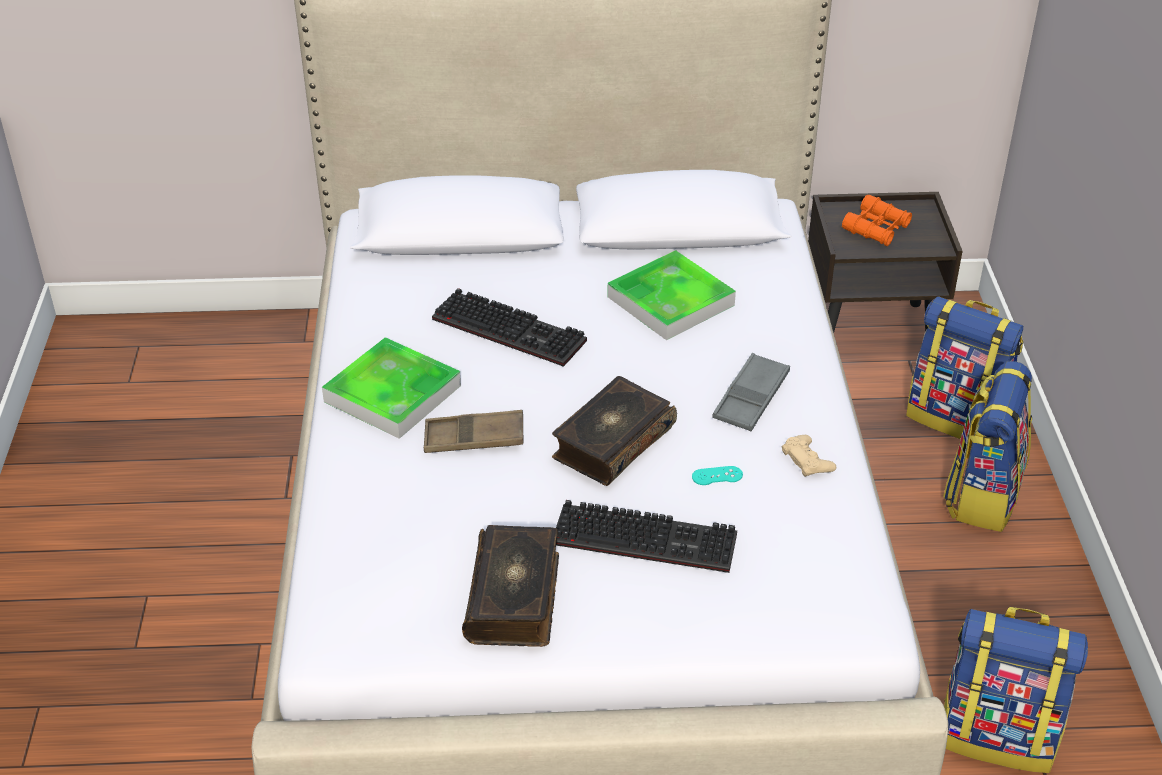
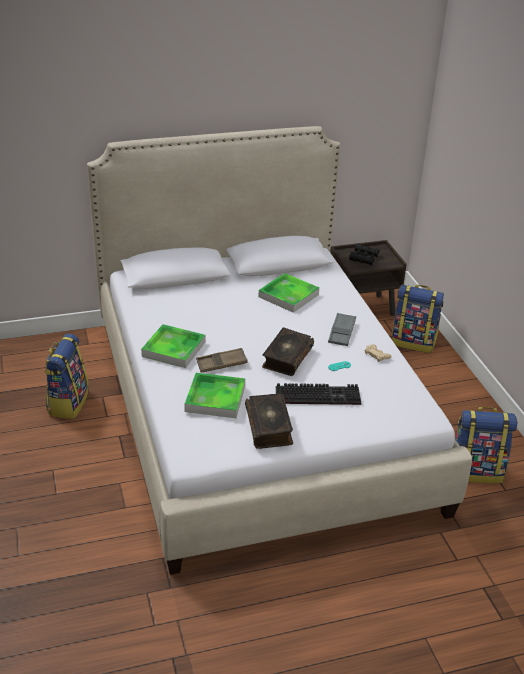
camera: 15 degrees left, 5 degrees down
keyboard [432,288,587,367] -> none
orange binoculars [842,195,912,246] -> black binoculars [349,243,379,266]
backpack [943,361,1032,532] -> backpack moved to [45,334,89,419]
none -> tray [184,373,245,418]

